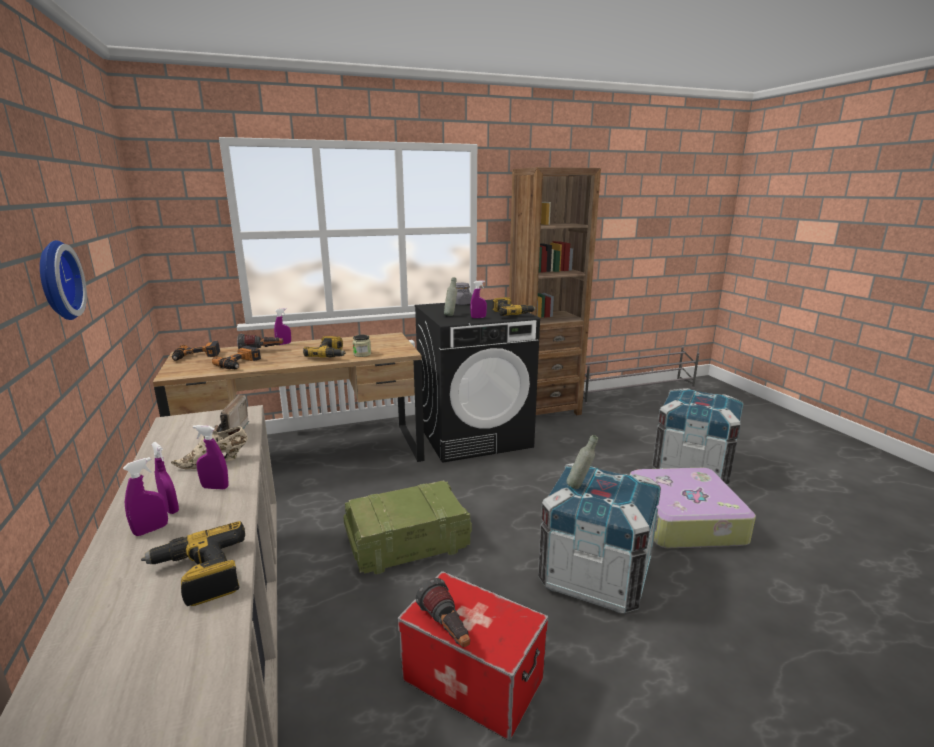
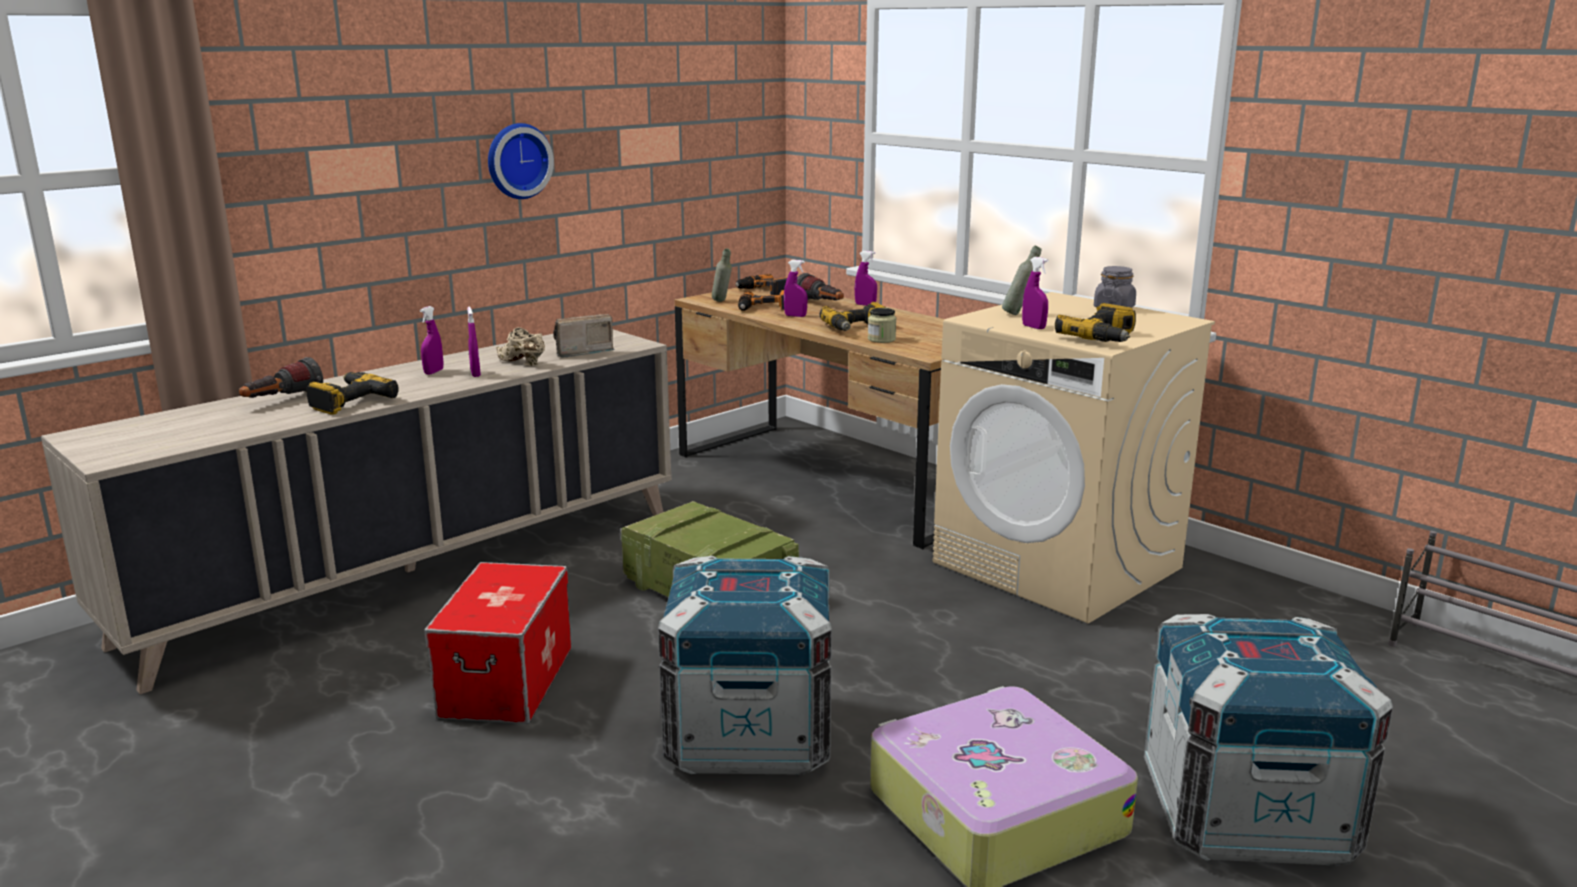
camera: 65 degrees right, 0 degrees up
purple spray bottle [123,457,168,536] -> purple spray bottle moved to [784,260,808,317]
black washing machine [414,300,540,463] -> beige washing machine [933,292,1215,623]
flashlight [416,578,470,647] -> flashlight moved to [239,357,323,398]
brown bookcase [509,167,601,415] -> none
grey bottle [566,435,598,489] -> grey bottle moved to [712,249,732,302]

